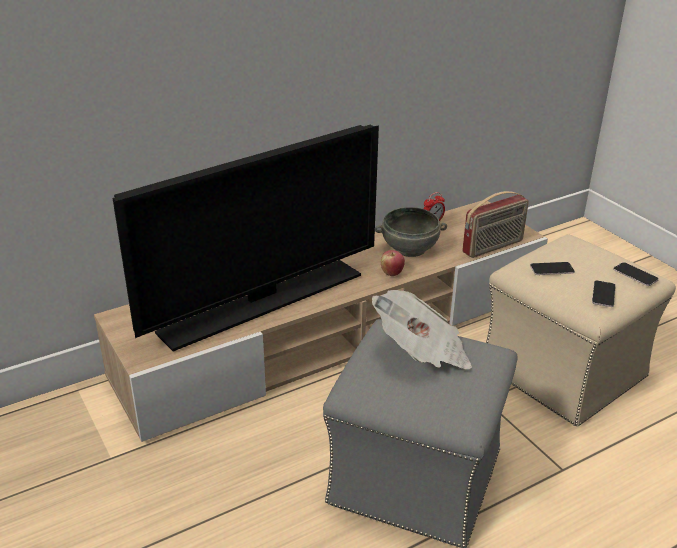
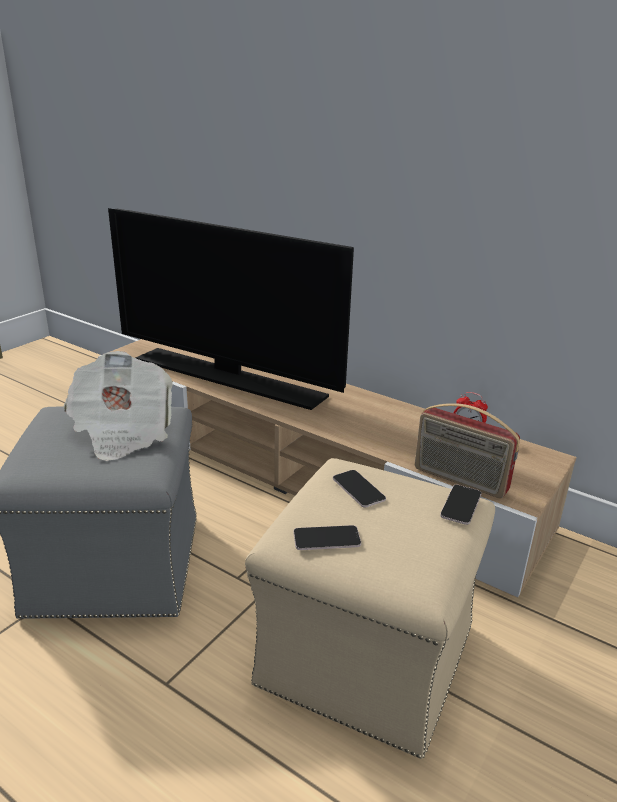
camera: 65 degrees right, 5 degrees down
grey bowl [375,207,447,257] -> none
apple [381,250,405,276] -> none
phone [613,262,659,286] -> phone moved to [440,485,482,525]

